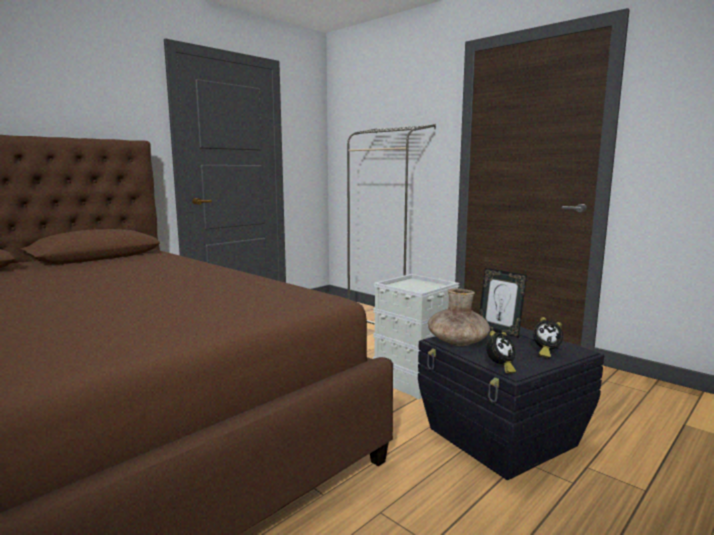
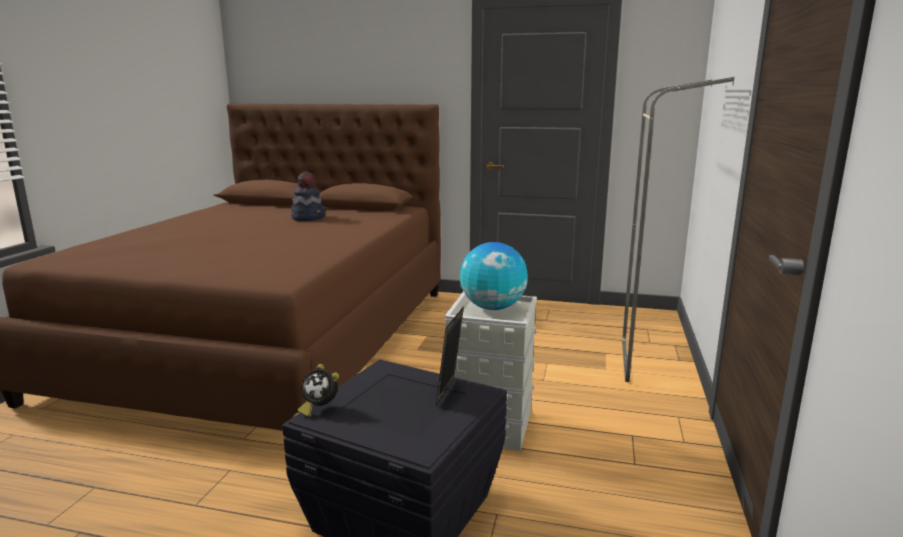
camera: 60 degrees right, 5 degrees up
brown vase [428,288,490,346] -> none
alarm clock [533,317,564,358] -> none
none -> hat [291,172,325,221]
none -> globe [460,242,528,310]

